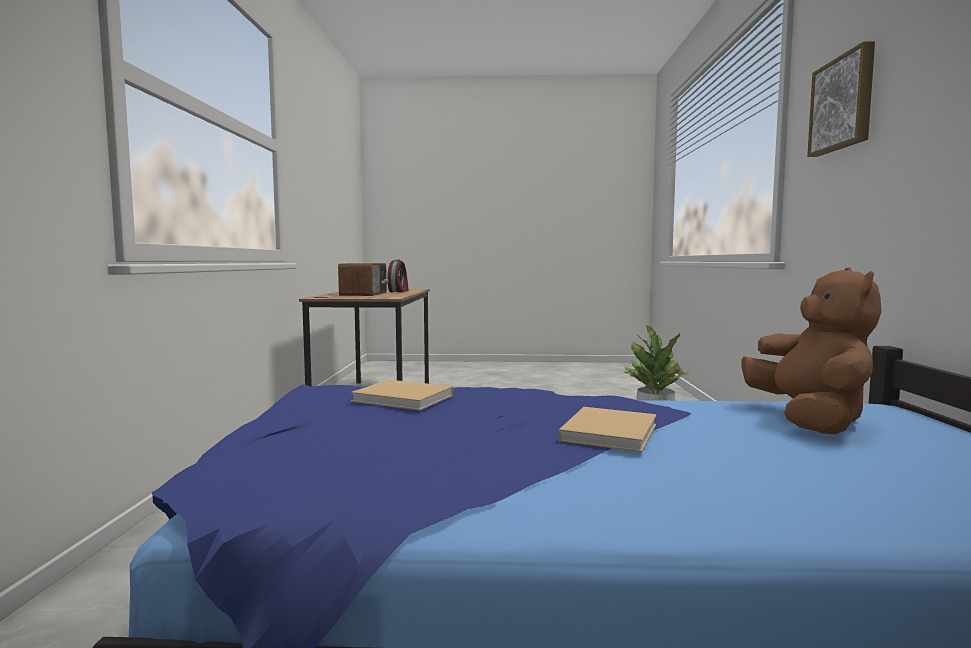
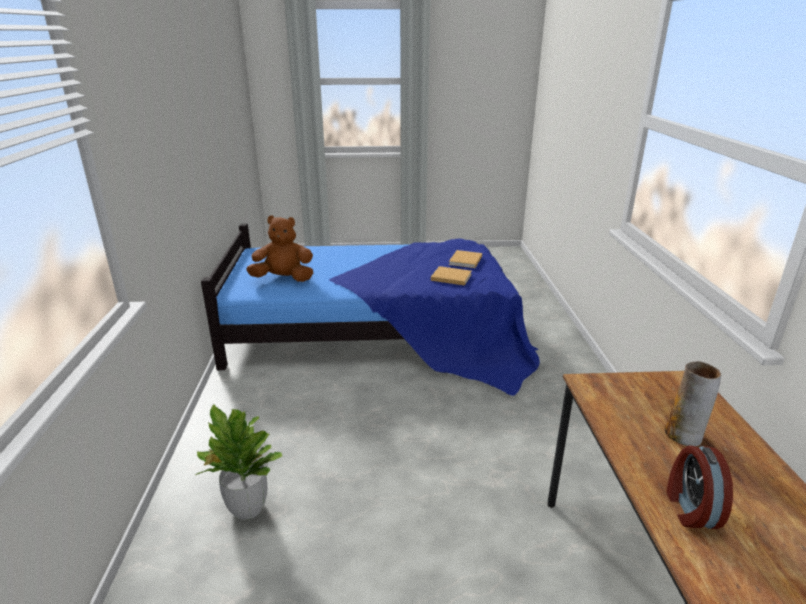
camera: 175 degrees right, 20 degrees up
radio [338,263,388,296] -> vase [665,361,721,446]
beige book [559,407,657,452] -> beige book moved to [449,250,482,268]
brown plush toy [742,267,881,434] -> brown plush toy turned 90 degrees clockwise [246,215,313,282]
picture [807,41,875,157] -> none

